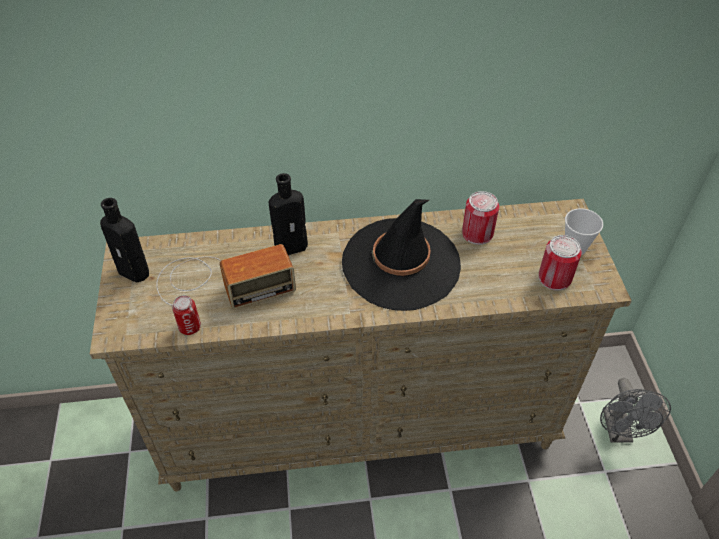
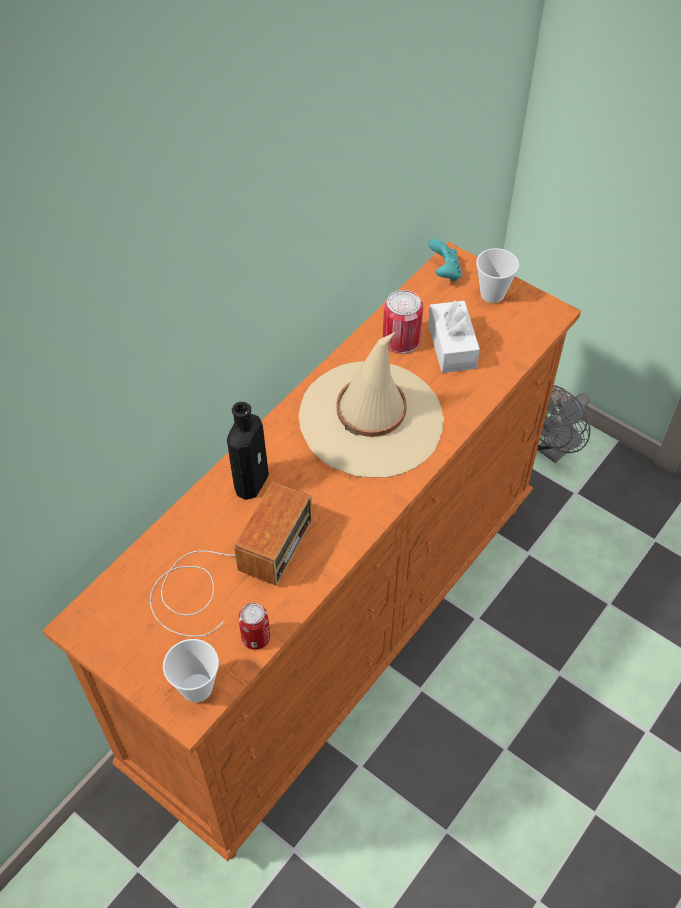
camera: 45 degrees left, 5 degrees up
beige dresser [90,199,632,491] -> orange dresser [43,242,581,861]
black bottle [100,198,149,283] -> none
black hat [342,199,461,311] -> beige hat [298,332,444,477]
can [539,235,582,291] -> none
grey fan [600,378,671,443] -> grey fan turned 90 degrees clockwise [537,385,590,463]
none -> cup [163,639,219,702]
none -> turquoise game controller [428,239,462,282]
none -> white tissue box [428,300,480,373]

